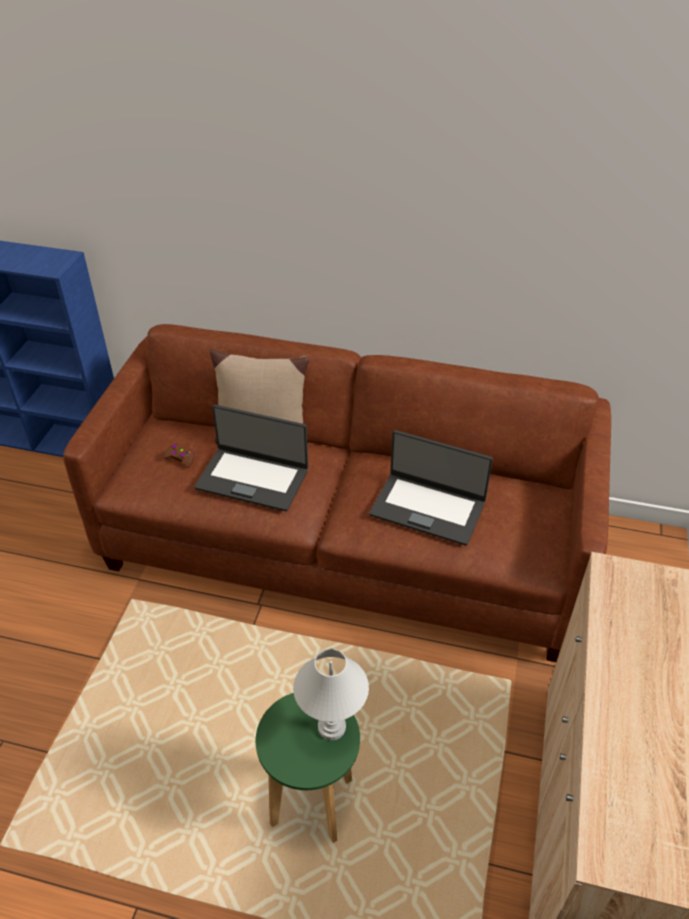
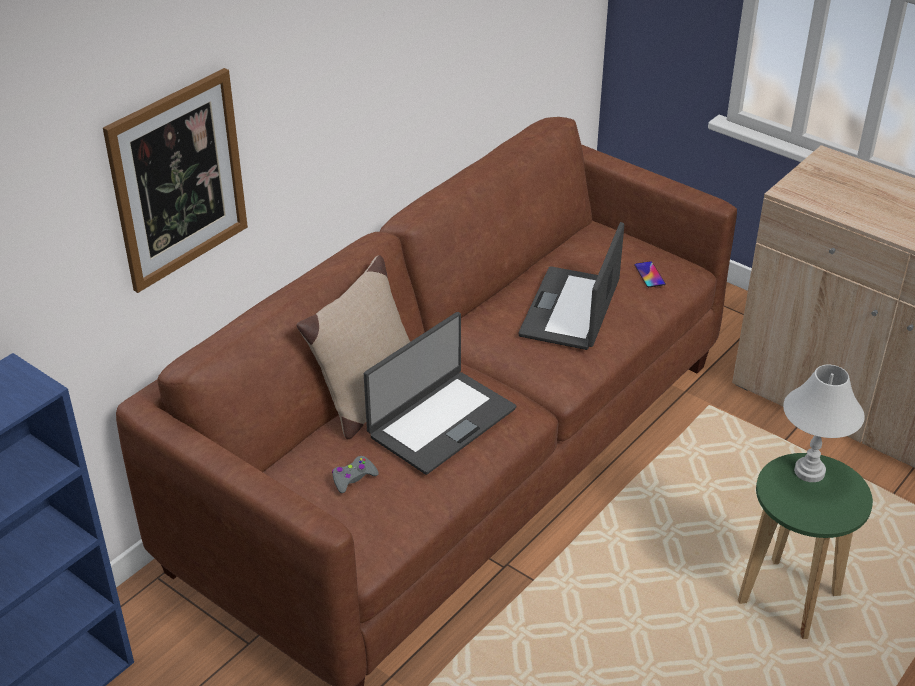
camera: 65 degrees left, 5 degrees down
brown game controller [163,444,194,468] -> grey game controller [332,456,379,493]
laptop [369,430,493,546] -> laptop turned 150 degrees clockwise [518,222,624,350]
none -> picture [103,68,248,293]
none -> phone [634,261,666,287]

